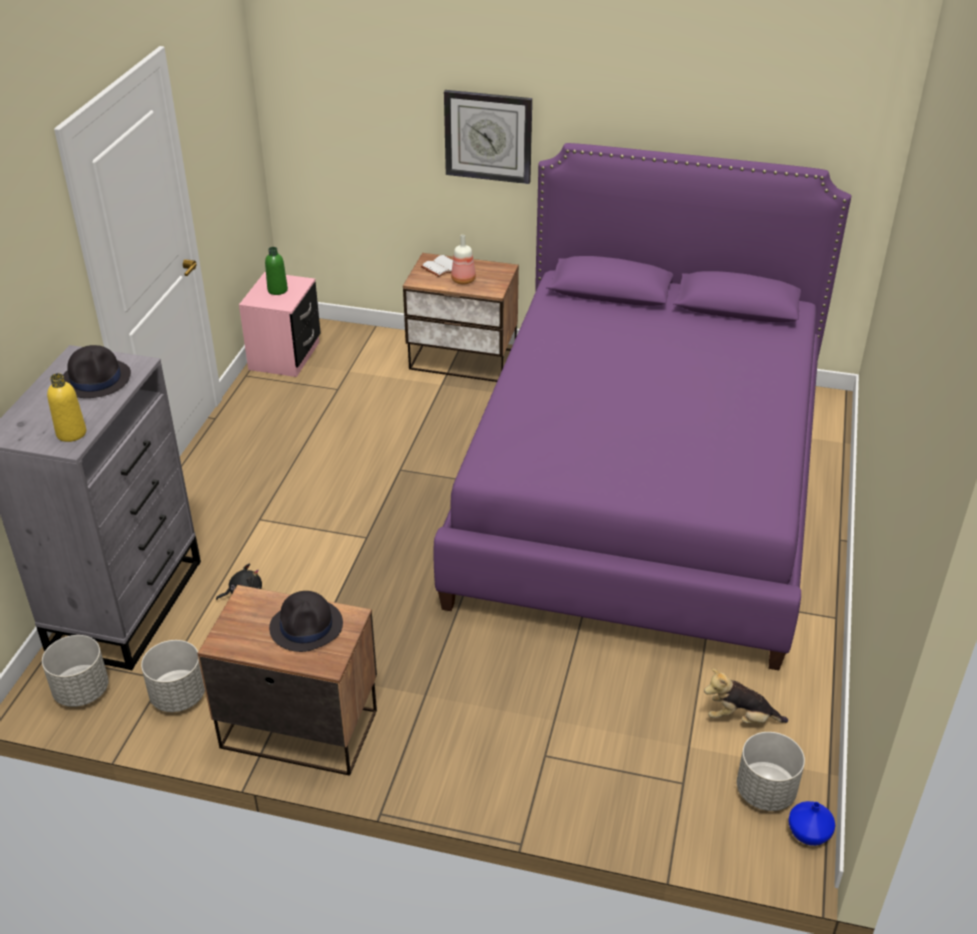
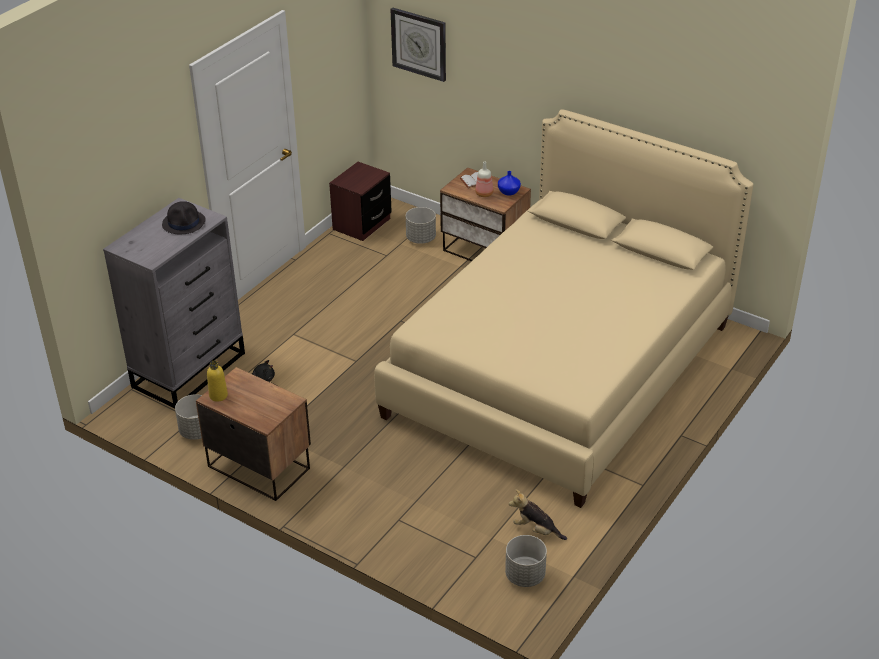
camera: 20 degrees right, 0 degrees up
grey planter [42,635,109,707] -> grey planter moved to [406,207,436,244]
yellow bottle [47,373,86,442] -> yellow bottle moved to [207,361,228,402]
pink nightstand [239,272,321,377] -> brown nightstand [329,162,392,241]
green bottle [265,247,288,295] -> none
black hat [269,591,343,652] -> none
purple bed [433,143,851,670] -> beige bed [374,109,754,508]
wall clock [444,90,532,184] -> wall clock moved to [390,8,446,82]
blue vase [788,801,835,846] -> blue vase moved to [498,171,521,196]

